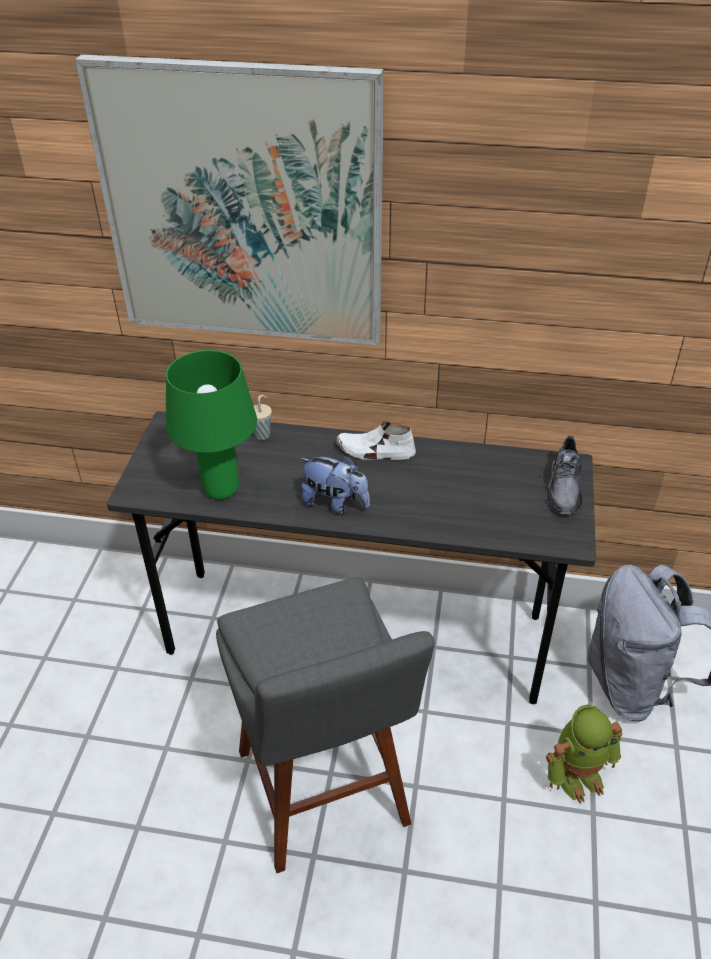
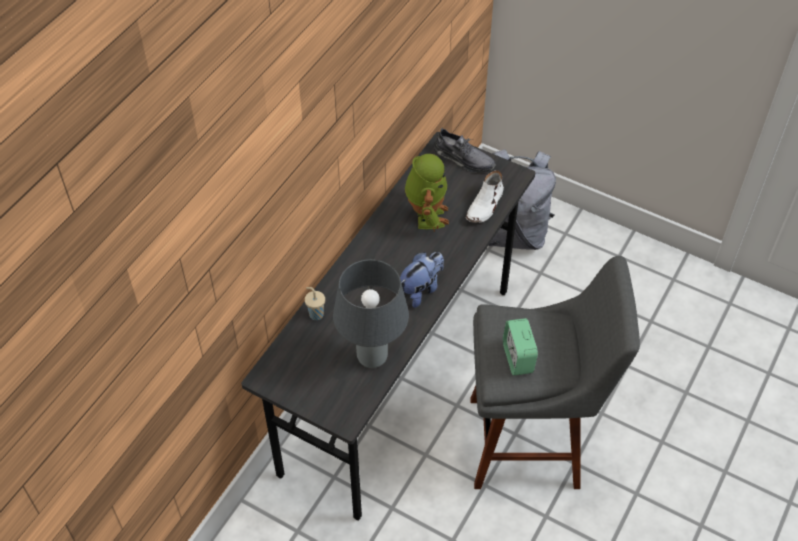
camera: 70 degrees left, 10 degrees up
picture [75,54,384,345] -> none
green table lamp [166,350,257,500] -> grey table lamp [333,259,409,368]
white shoe [336,421,416,460] -> white shoe moved to [466,170,504,223]
toy robot [546,704,622,804] -> toy robot moved to [405,154,449,232]
none -> alarm clock [503,318,538,376]

